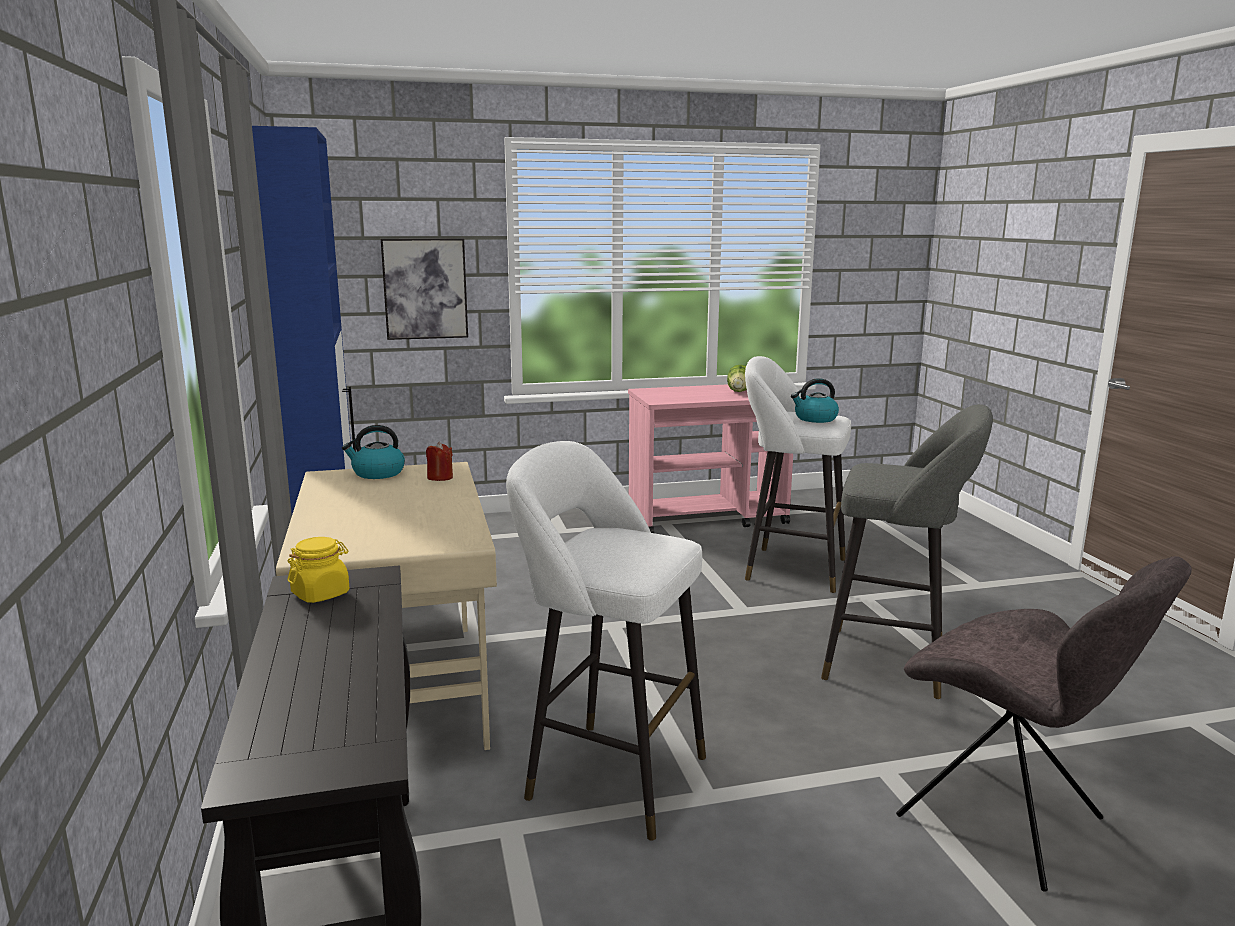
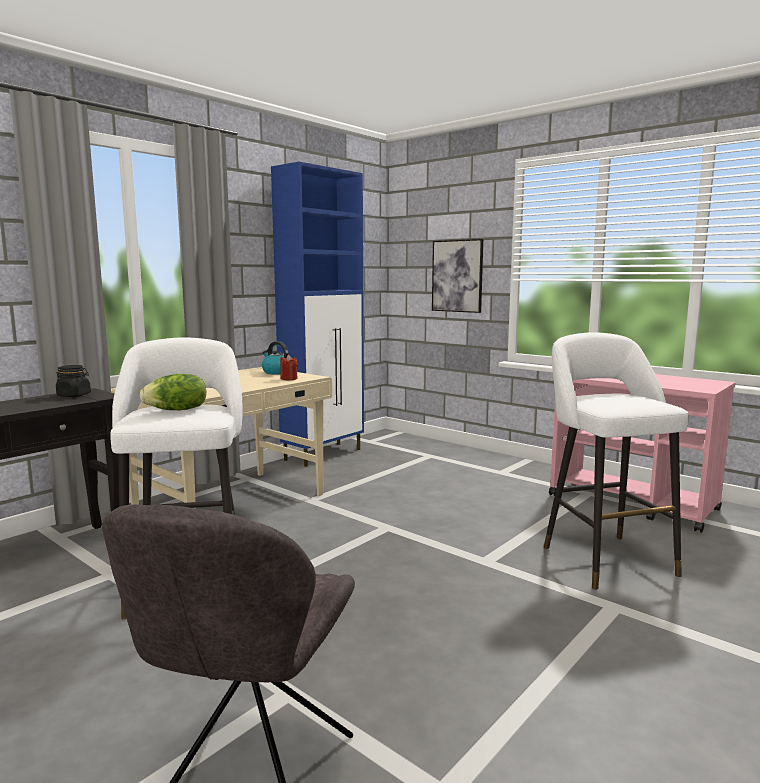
camera: 55 degrees right, 5 degrees down
yellow jar [288,537,350,603] -> black jar [56,365,91,397]
lettuce [727,365,747,392] -> lettuce moved to [140,374,206,410]
kettle [791,378,839,423] -> none
grey stool [821,404,993,699] -> none

